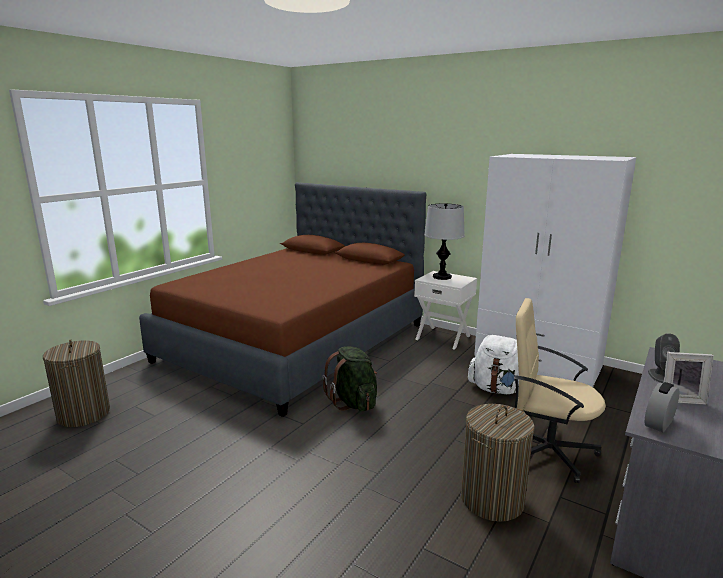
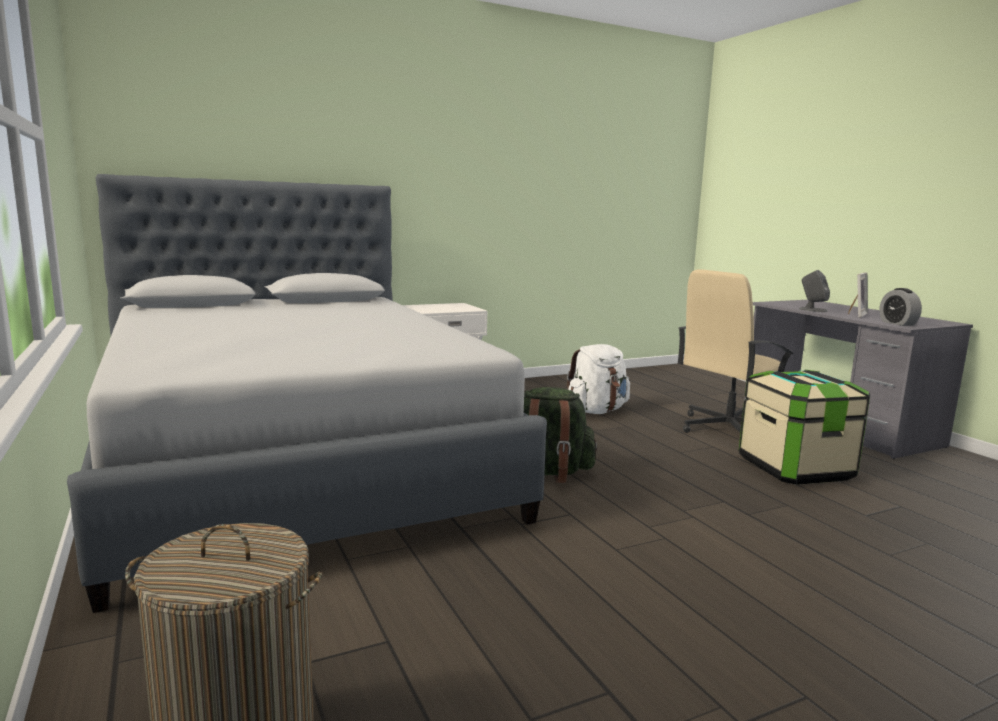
camera: 60 degrees left, 5 degrees down
brown bed [139,182,426,417] -> grey bed [67,174,547,613]
table lamp [424,203,465,280] -> none
laundry basket [461,404,535,522] -> storage box [739,370,870,485]
white wardrobe [474,154,636,387] -> none

